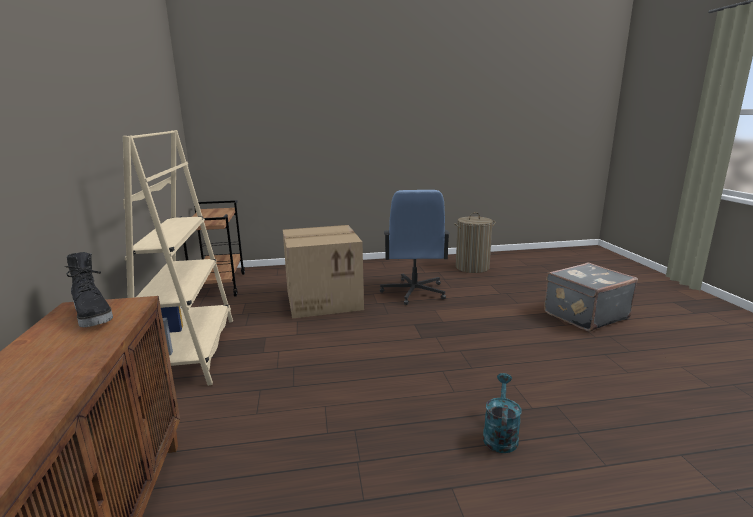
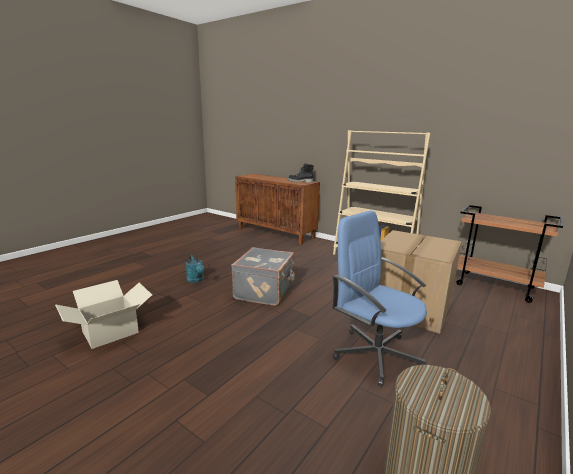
camera: 135 degrees right, 0 degrees up
grey suitcase [544,262,638,332] -> grey suitcase moved to [231,247,295,306]
none -> cardboard box [55,280,152,349]

